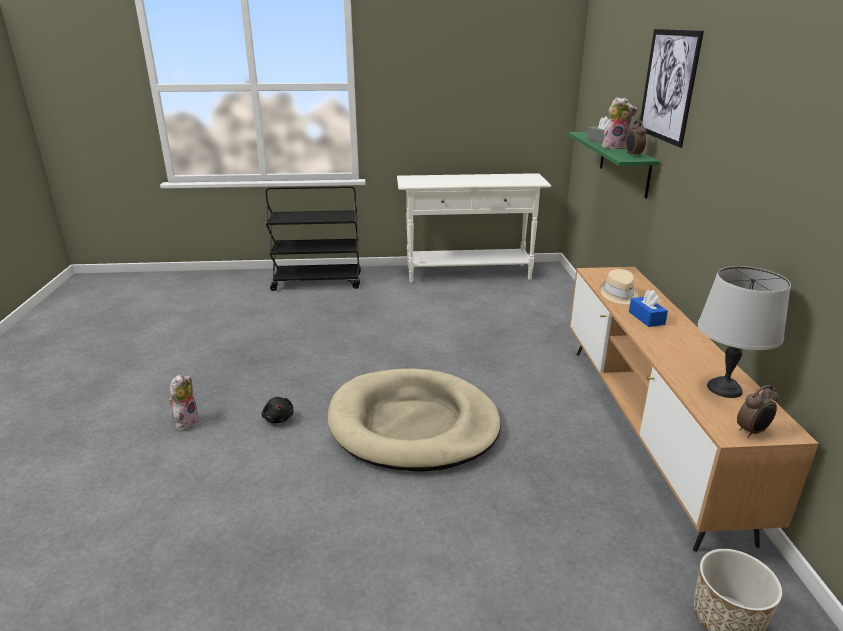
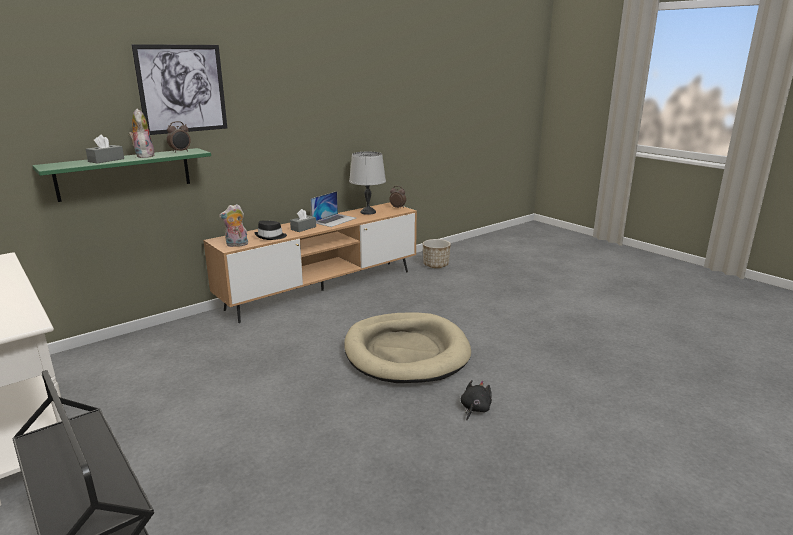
camera: 125 degrees left, 5 degrees down
plush toy [169,374,200,431] -> plush toy moved to [219,204,248,247]
beige hat [600,269,639,304] -> black hat [254,221,287,240]
blue tissue box [629,290,668,327] -> grey tissue box [290,209,316,232]
none -> laptop [311,191,356,227]

